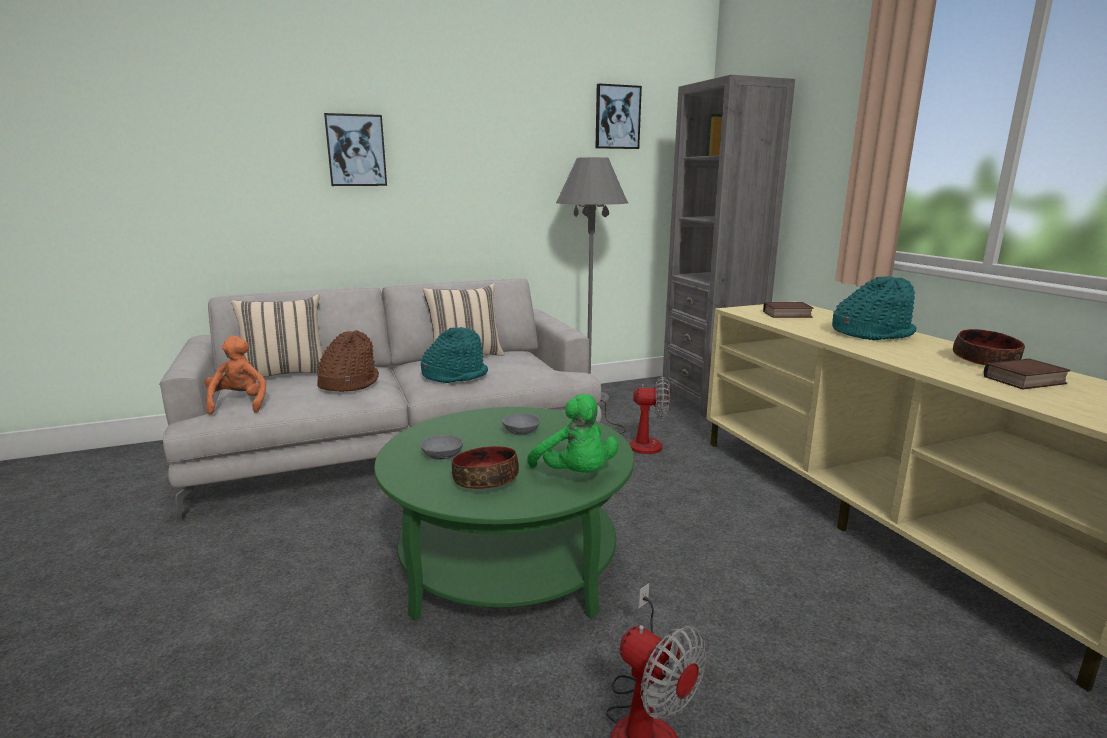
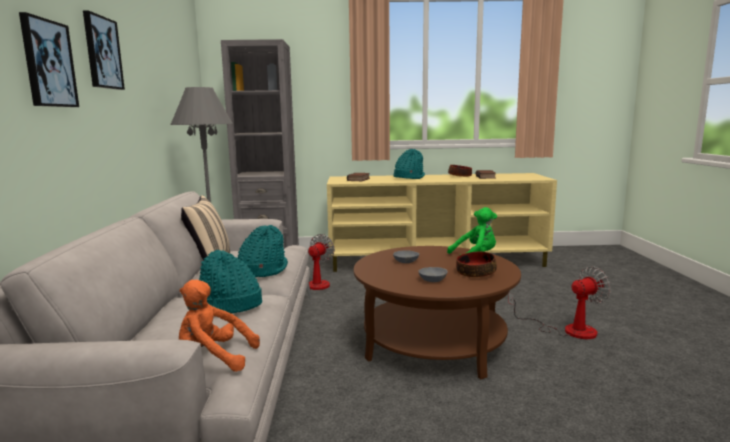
camera: 70 degrees left, 5 degrees down
beige pillow [231,294,322,377] -> none
brown hat [317,330,379,392] -> turquoise hat [199,250,262,314]
green coffee table [374,407,634,621] -> brown coffee table [354,246,521,379]
picture [596,84,642,149] -> picture moved to [83,11,125,90]

